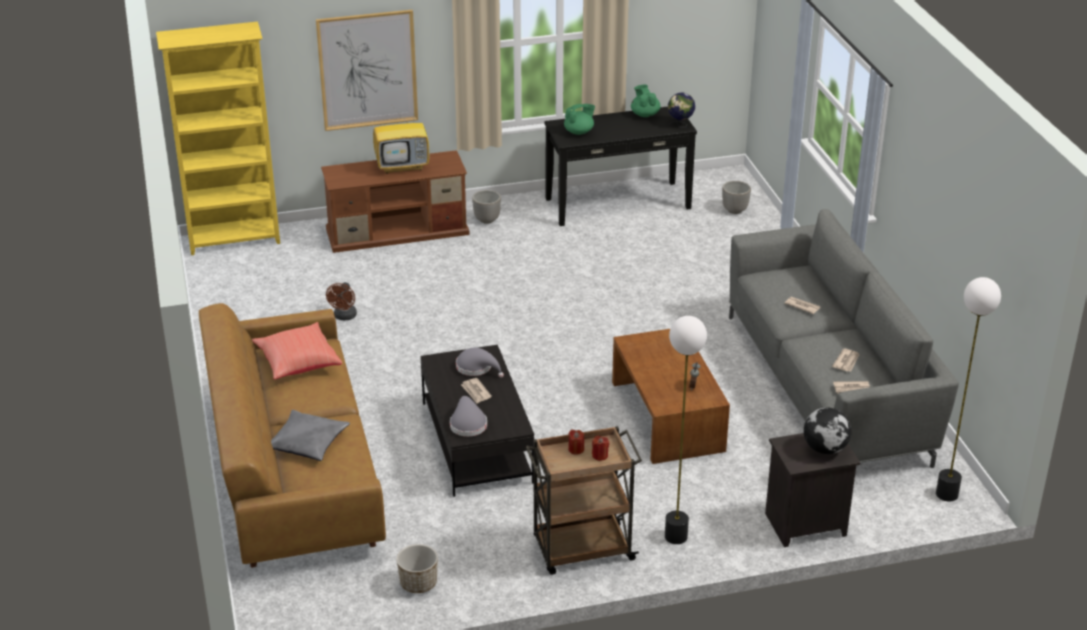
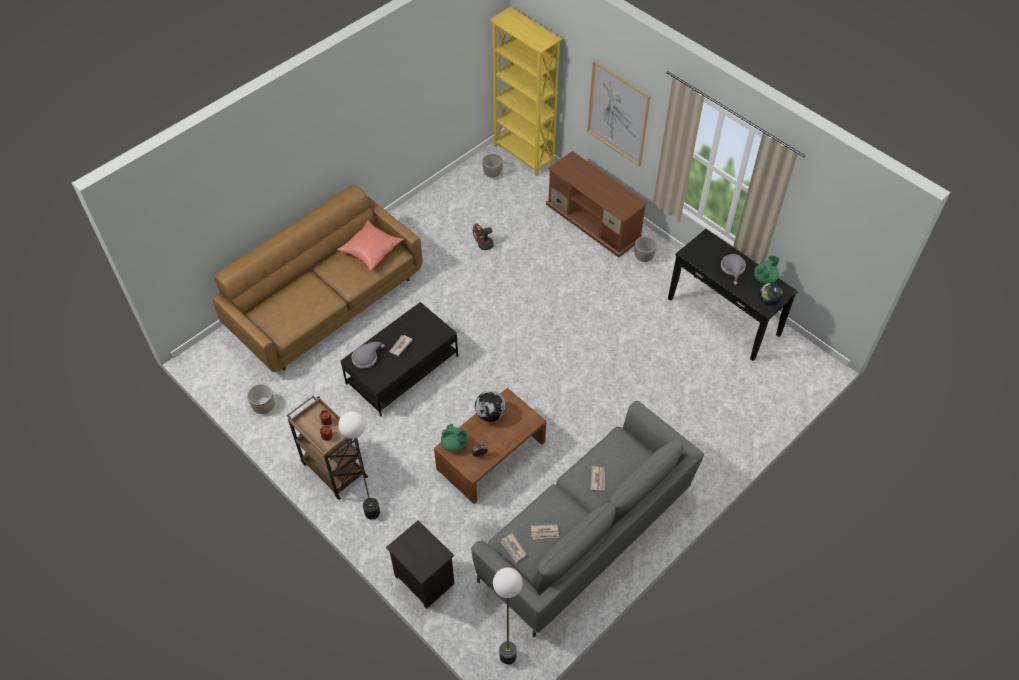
camera: 60 degrees right, 20 degrees up
grey pillow [271,410,350,461] -> none
television [373,106,429,174] -> none
grey hat [456,348,504,378] -> grey hat moved to [721,254,746,285]
green teapot [564,104,595,135] -> green teapot moved to [441,424,469,452]
planter [722,181,751,214] -> planter moved to [482,154,503,178]
globe [804,408,851,454] -> globe moved to [475,391,506,422]

